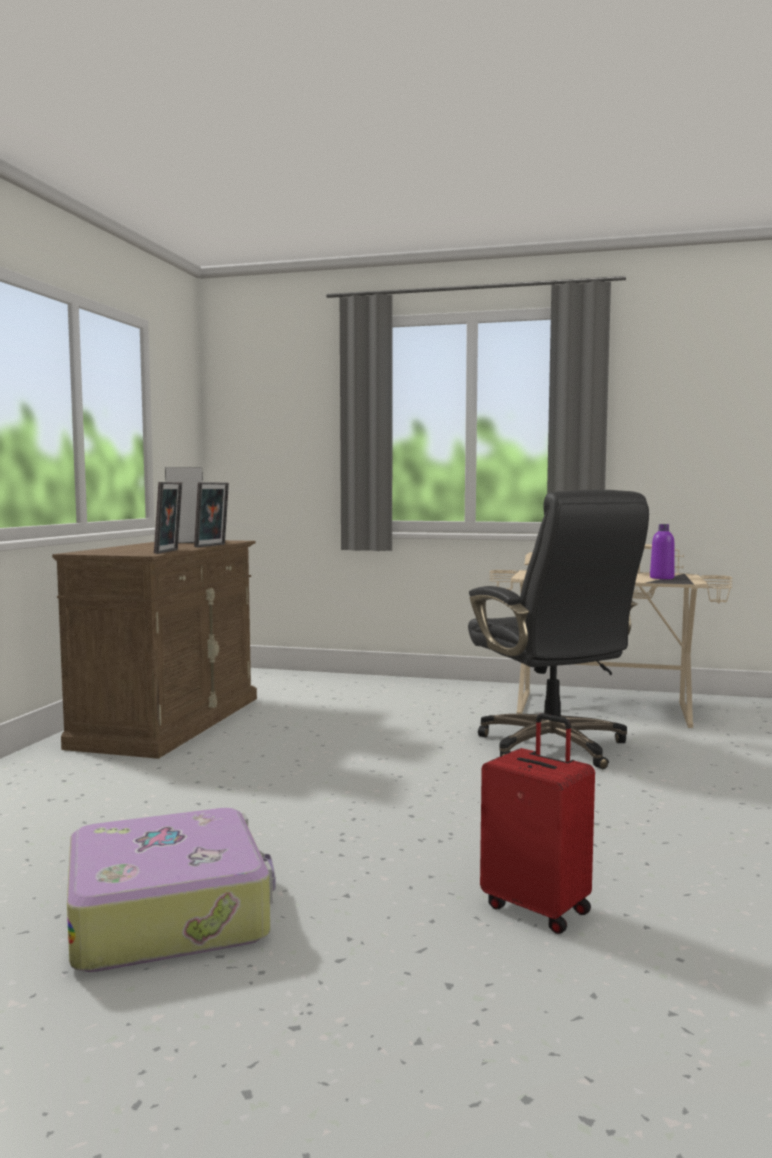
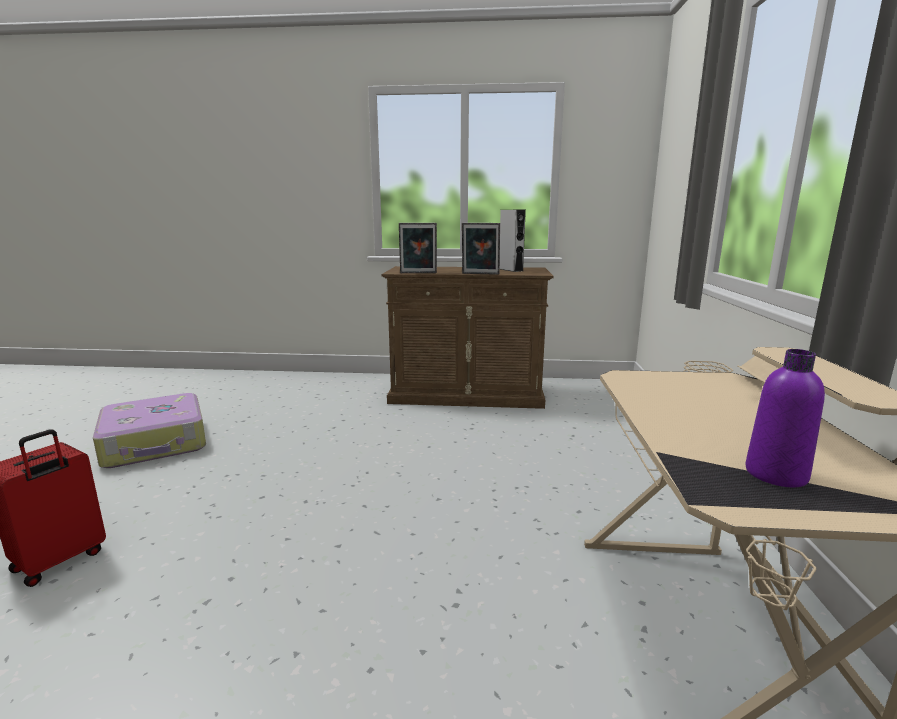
camera: 80 degrees right, 10 degrees up
black office chair [468,490,649,769] -> none

